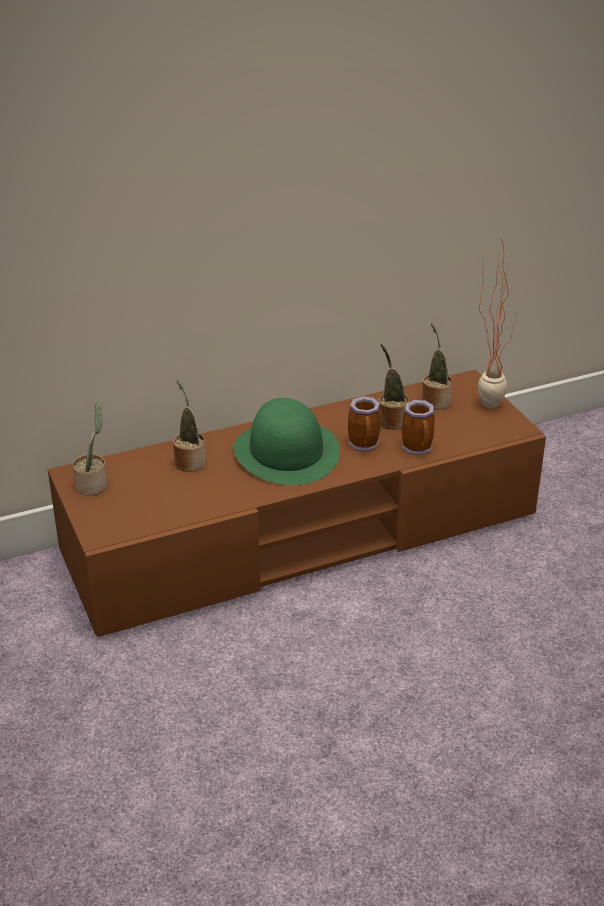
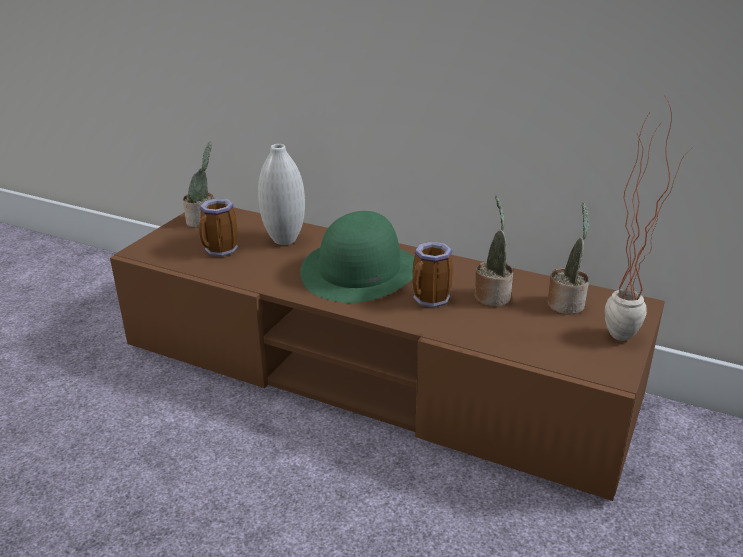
camera: 50 degrees right, 5 degrees down
potted plant [173,380,206,472] -> white vase [258,144,305,245]
mug [402,400,435,455] -> mug moved to [199,198,238,257]

